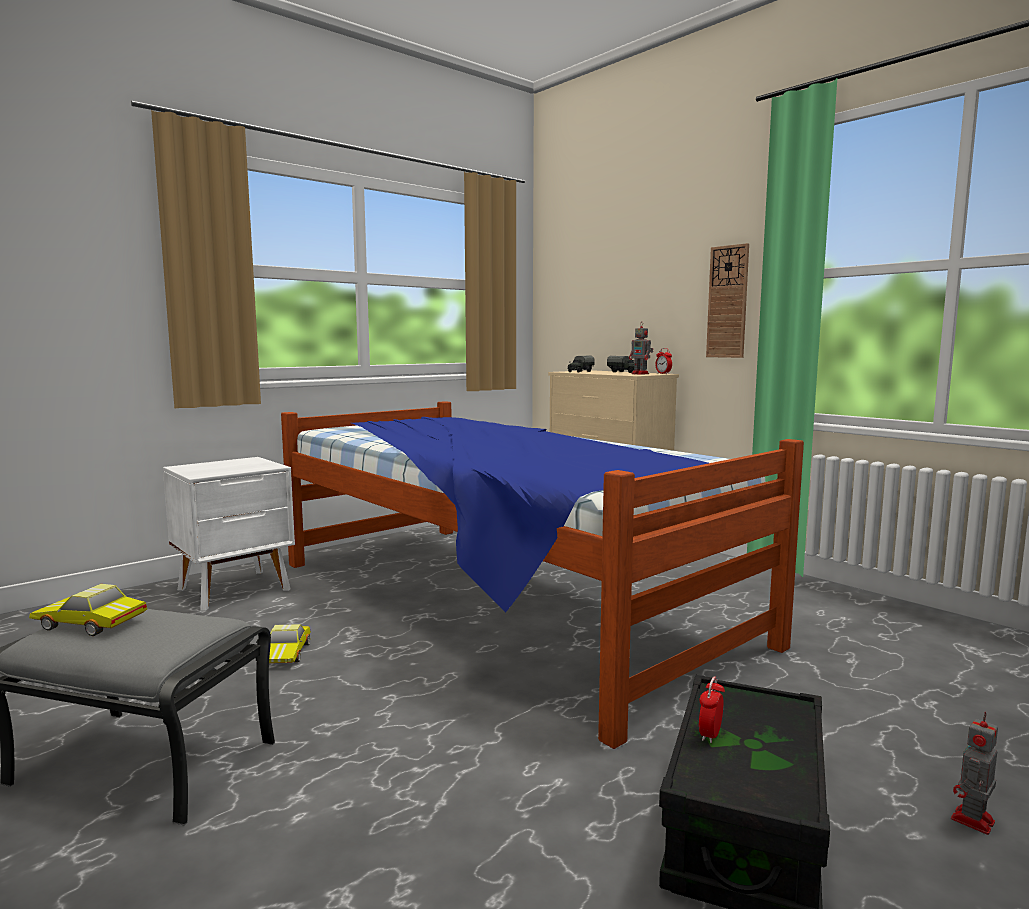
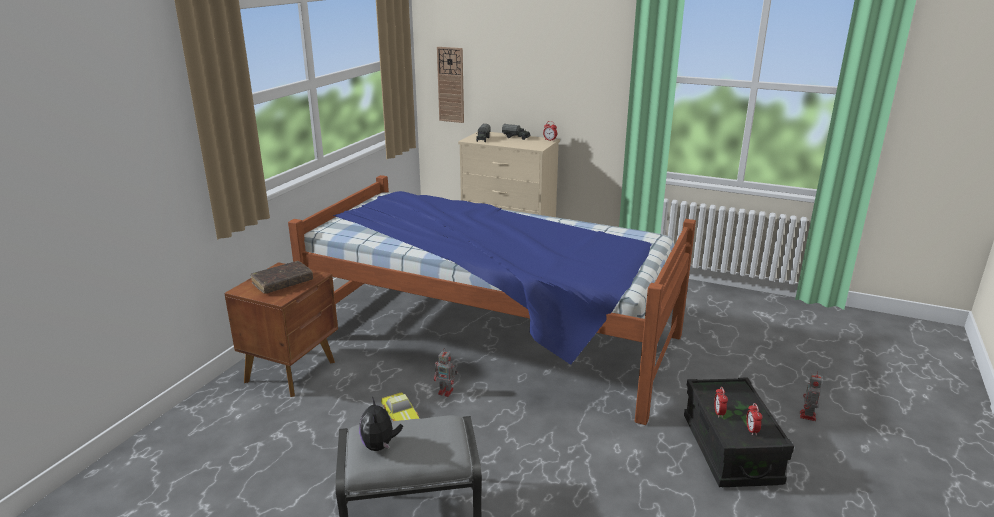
camera: 25 degrees left, 15 degrees up
toy car [29,584,147,636] -> plush toy [359,397,403,451]
white nightstand [163,457,295,611] -> brown nightstand [224,262,338,397]
toy robot [629,322,653,375] -> toy robot moved to [434,348,458,397]
wall clock [706,243,749,358] -> wall clock moved to [437,47,464,123]
none -> brown book [250,261,313,294]
none -> alarm clock [746,403,762,435]

